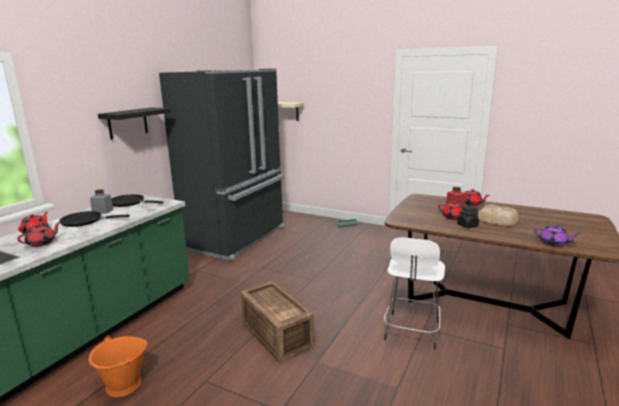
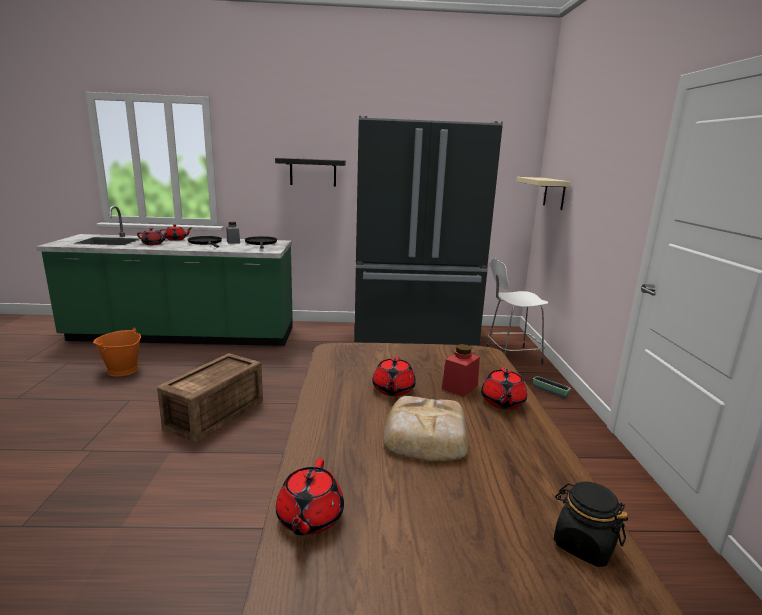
camera: 60 degrees right, 0 degrees up
white stool [384,237,445,350] -> white stool moved to [487,259,548,364]
black jar [457,206,479,228] -> black jar moved to [554,481,628,567]
purple teapot [534,225,581,247] -> red teapot [276,458,344,535]

